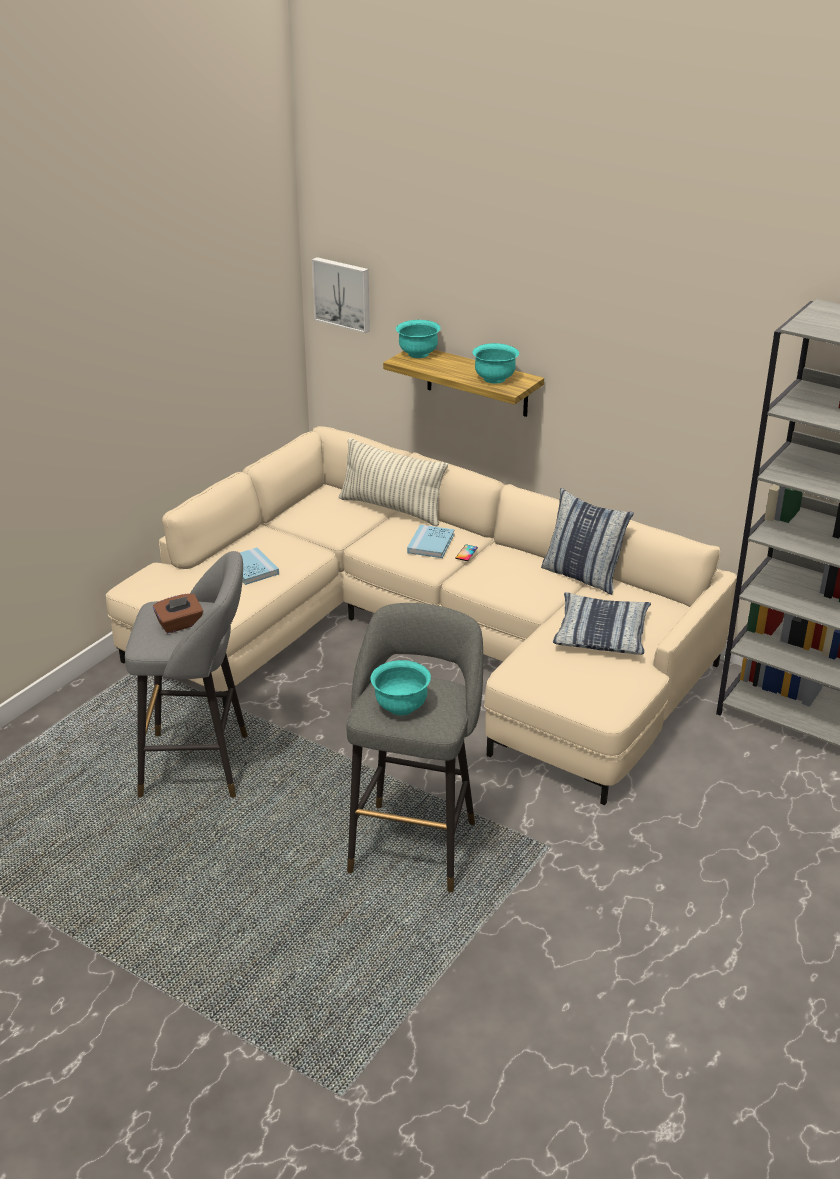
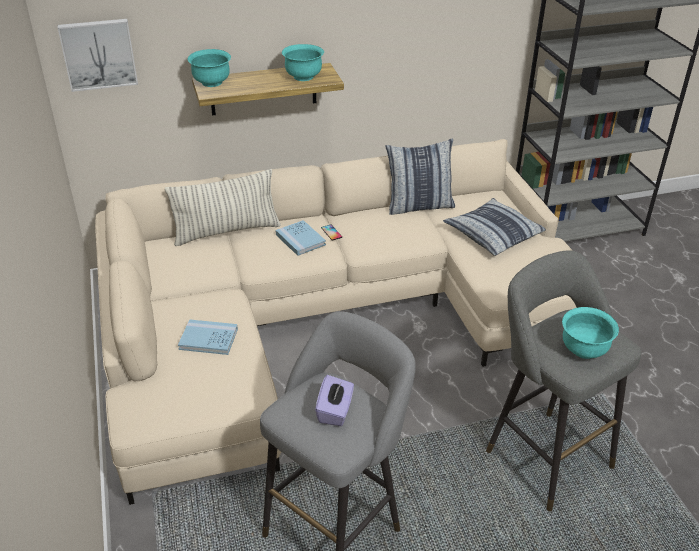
camera: 50 degrees left, 5 degrees up
brown tissue box [153,594,203,633] -> purple tissue box [315,375,354,426]

